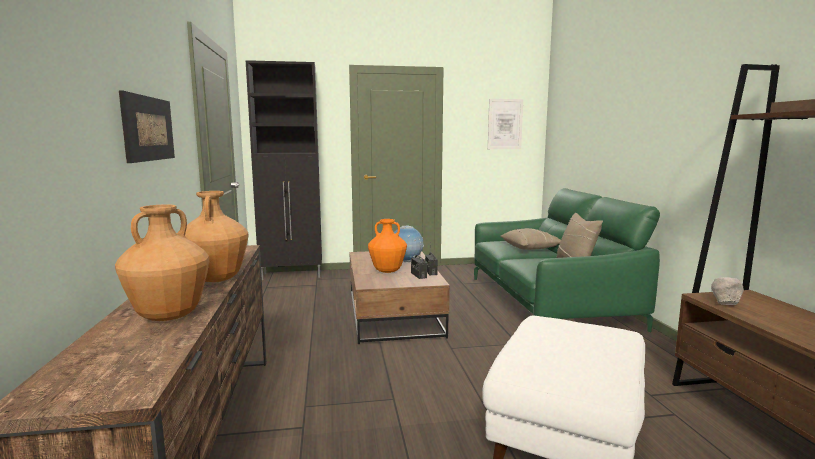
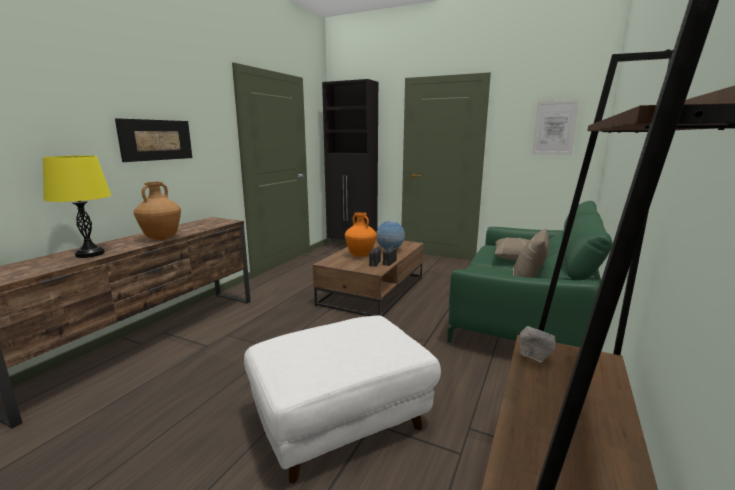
camera: 35 degrees right, 5 degrees up
brown vase [115,204,209,321] -> yellow table lamp [43,156,111,258]

